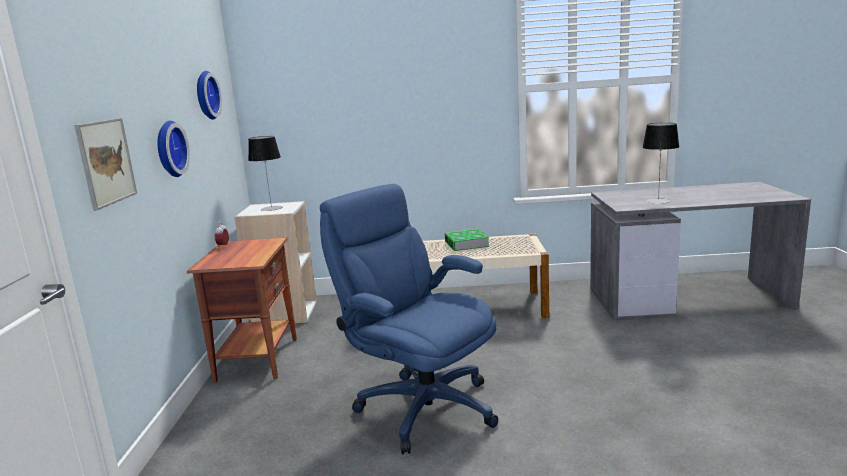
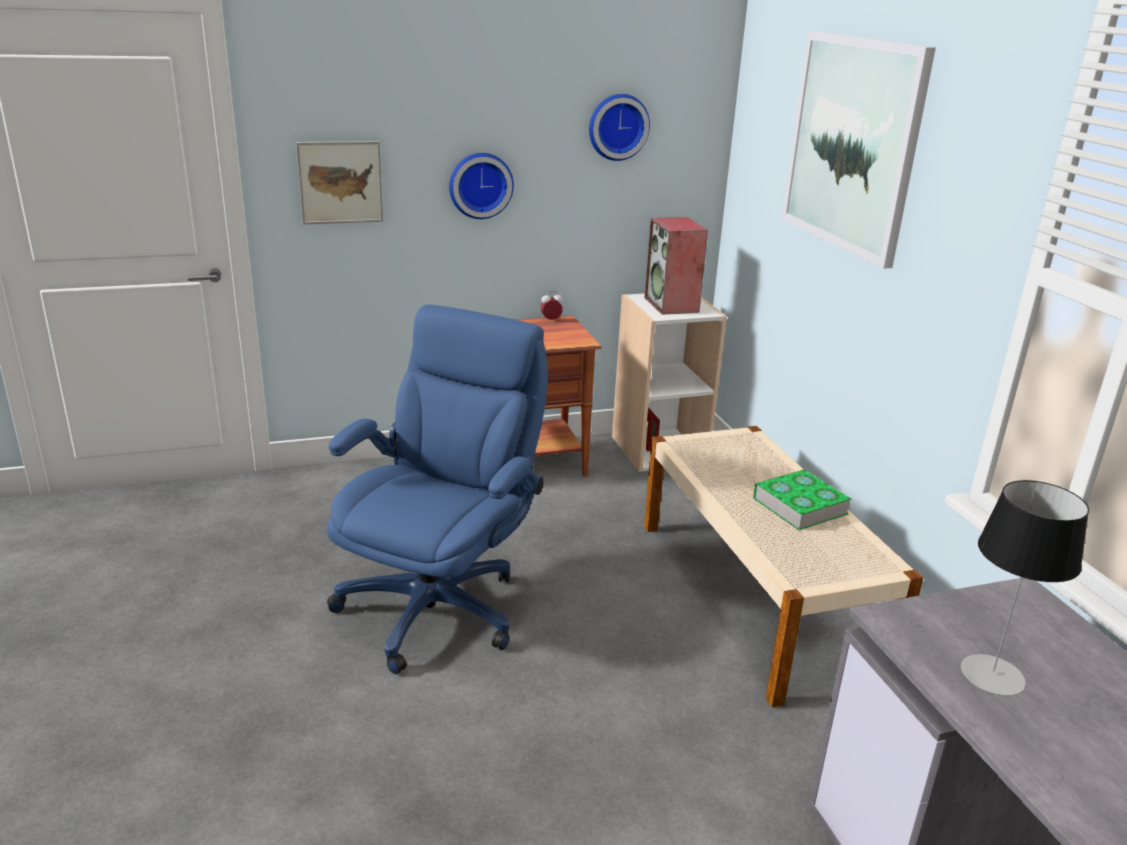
camera: 70 degrees right, 10 degrees up
table lamp [248,136,282,211] -> speaker [644,217,708,315]
none -> picture [782,31,936,269]

